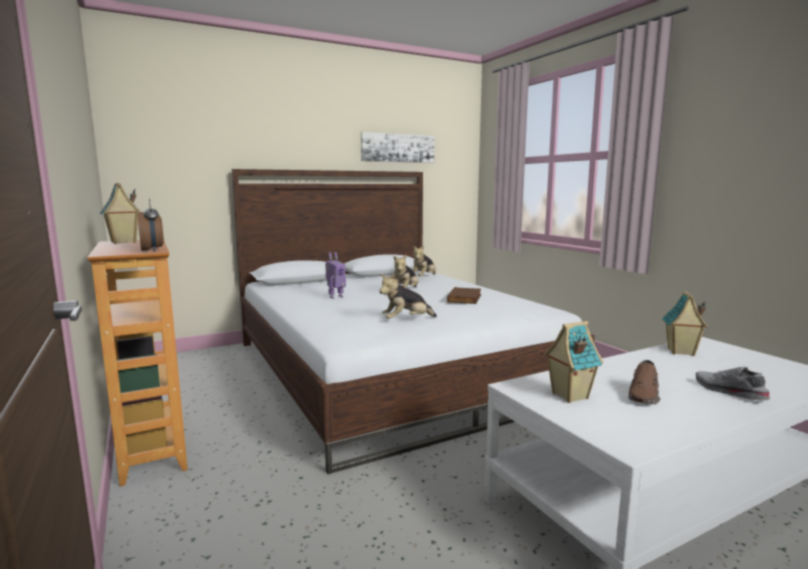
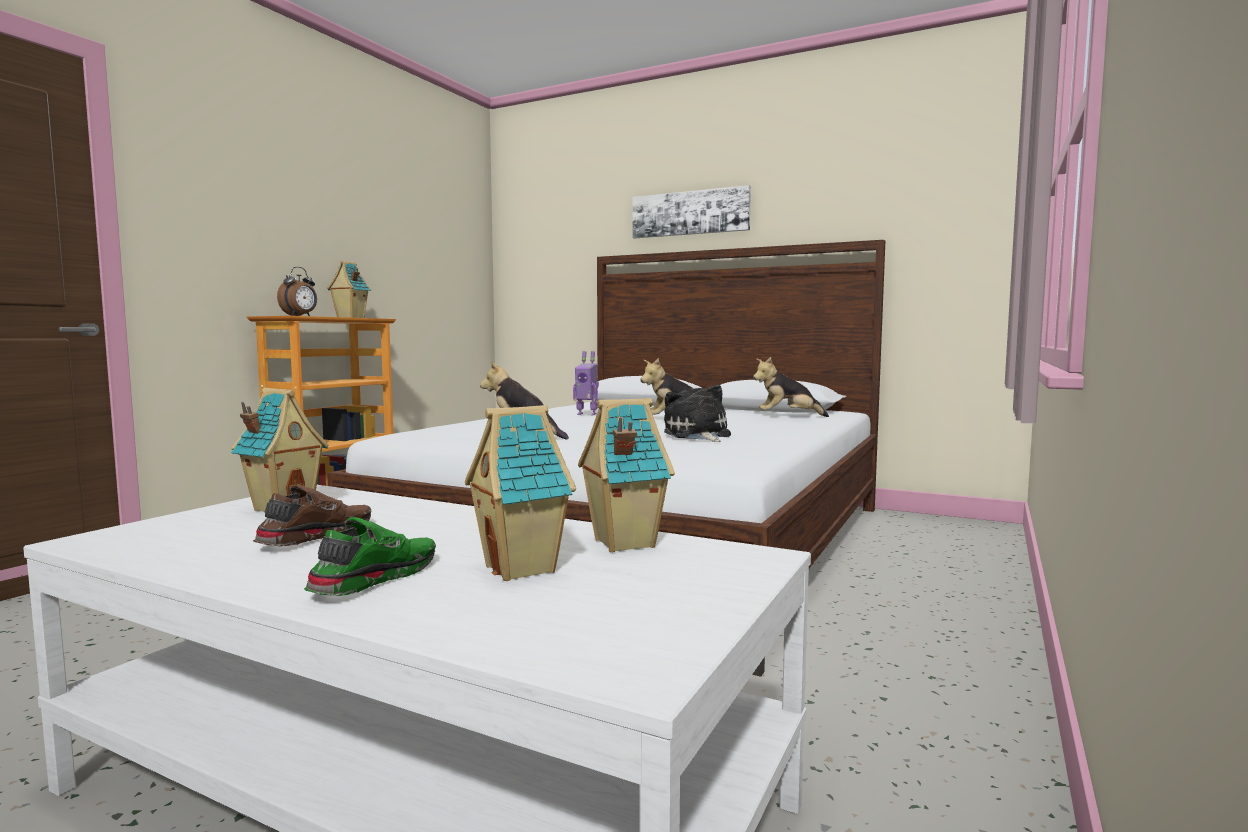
camera: 55 degrees right, 5 degrees down
picture [361,132,434,163] -> picture moved to [632,185,751,238]
brown book [447,287,481,304] -> plush toy [664,385,731,442]
brown shoe [629,360,660,404] -> brown shoe turned 120 degrees clockwise [253,484,371,546]
grey shoe [696,366,771,400] -> green shoe [304,517,436,596]
none -> toy house [465,405,576,581]

